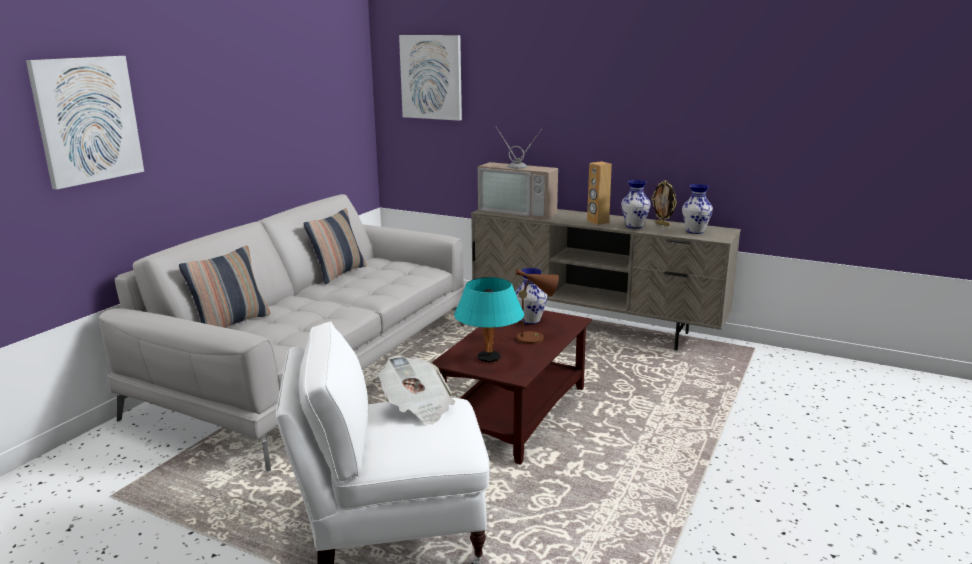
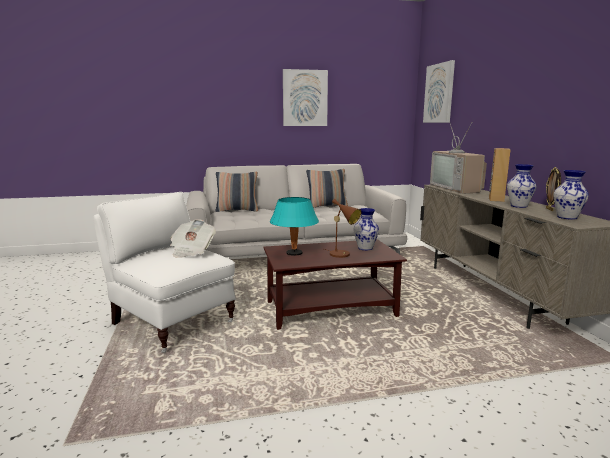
camera: 50 degrees right, 5 degrees down
picture [26,56,144,190] -> picture moved to [283,69,328,126]

